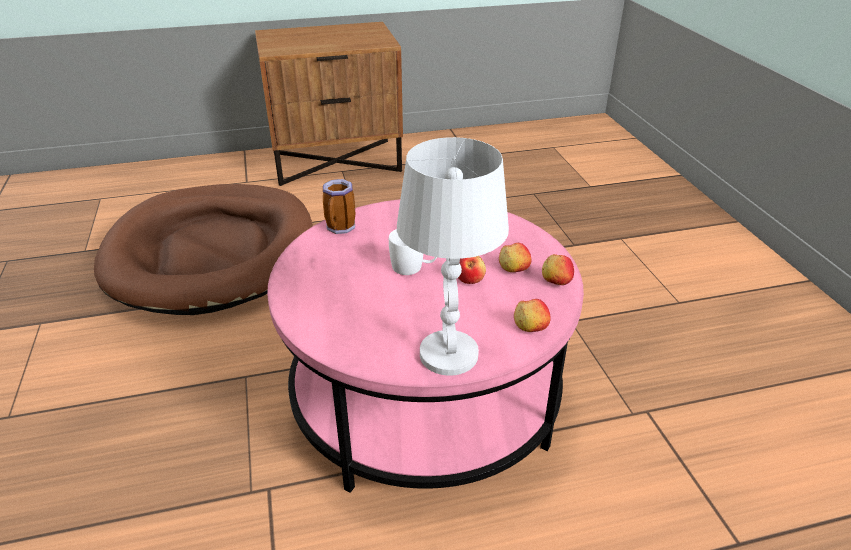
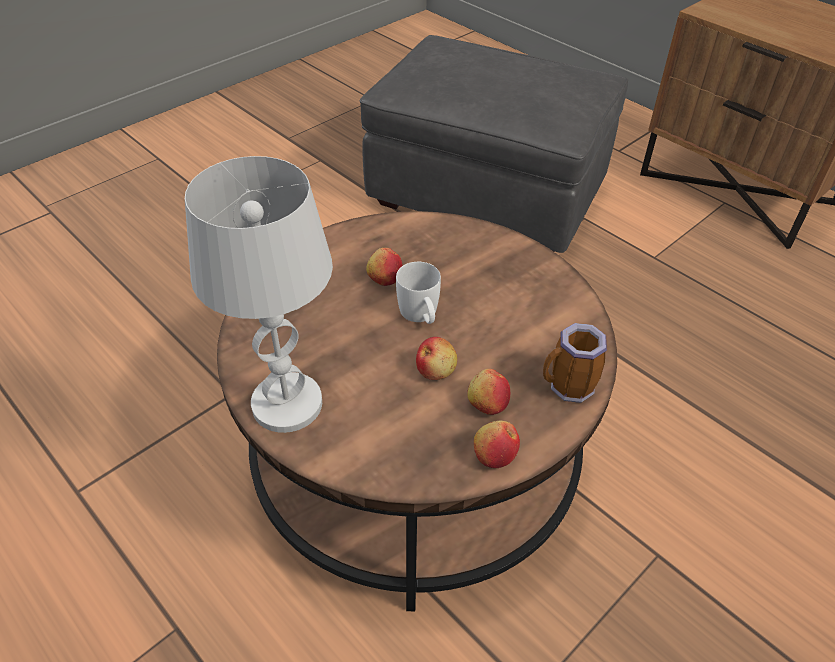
camera: 60 degrees right, 10 degrees up
brown dog bed [94,184,313,315] -> grey ottoman [360,35,628,253]
pink coffee table [267,199,584,493] -> brown coffee table [217,211,617,611]
mug [323,179,356,234] -> mug moved to [543,323,607,403]
apple [514,299,550,332] -> apple moved to [366,248,403,286]

